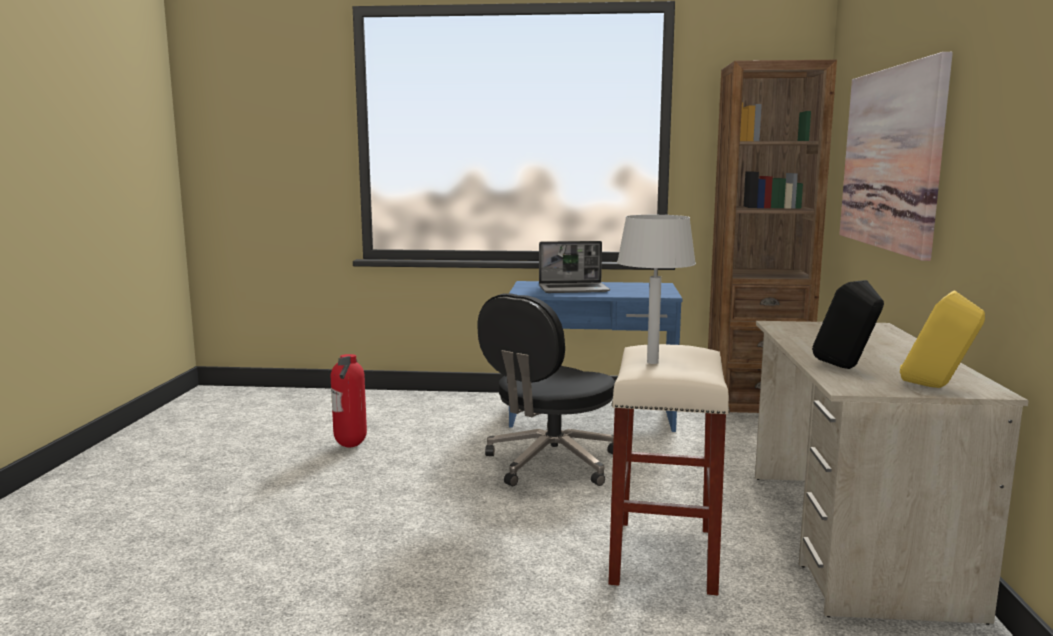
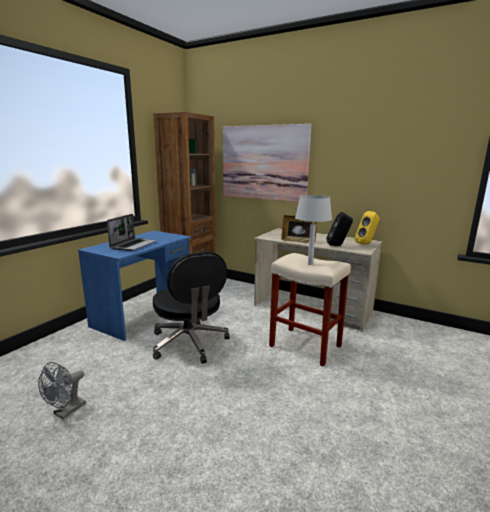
camera: 65 degrees left, 5 degrees up
fire extinguisher [331,354,367,448] -> grey fan [38,362,86,419]
none -> picture frame [281,215,317,244]

